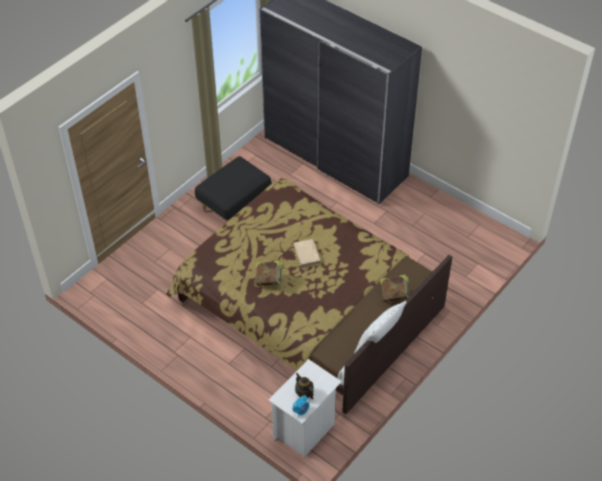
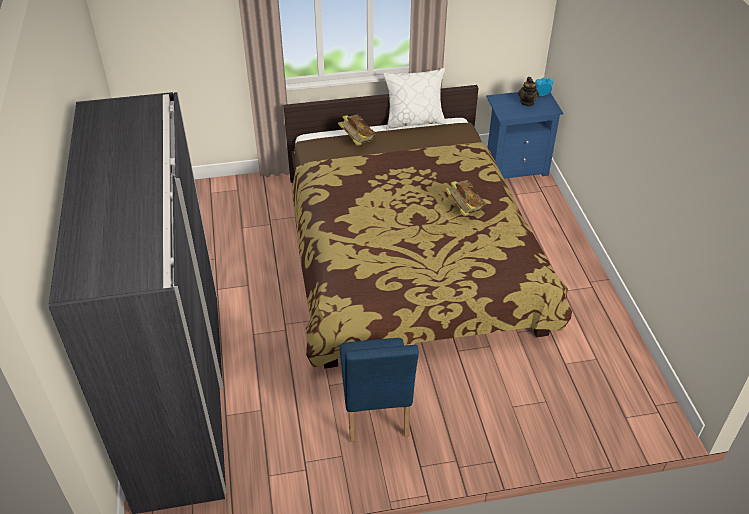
camera: 140 degrees left, 5 degrees down
black ottoman [195,156,272,223] -> blue chair [340,338,419,442]
white nightstand [268,359,342,457] -> blue nightstand [486,92,563,179]
beige book [294,239,321,268] -> none

